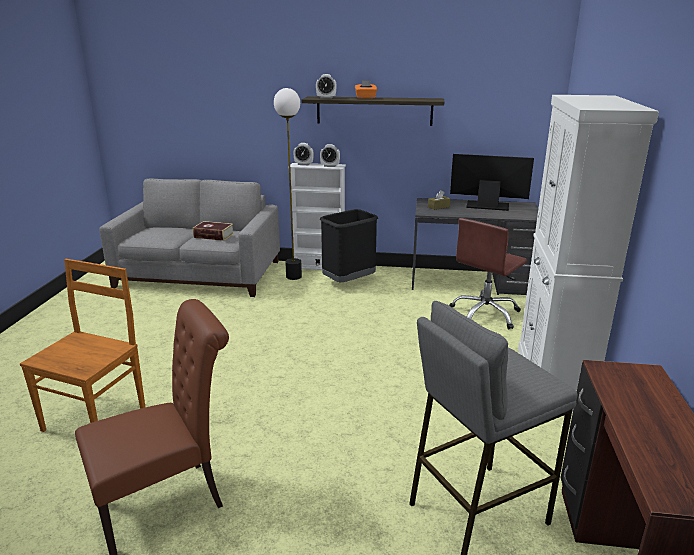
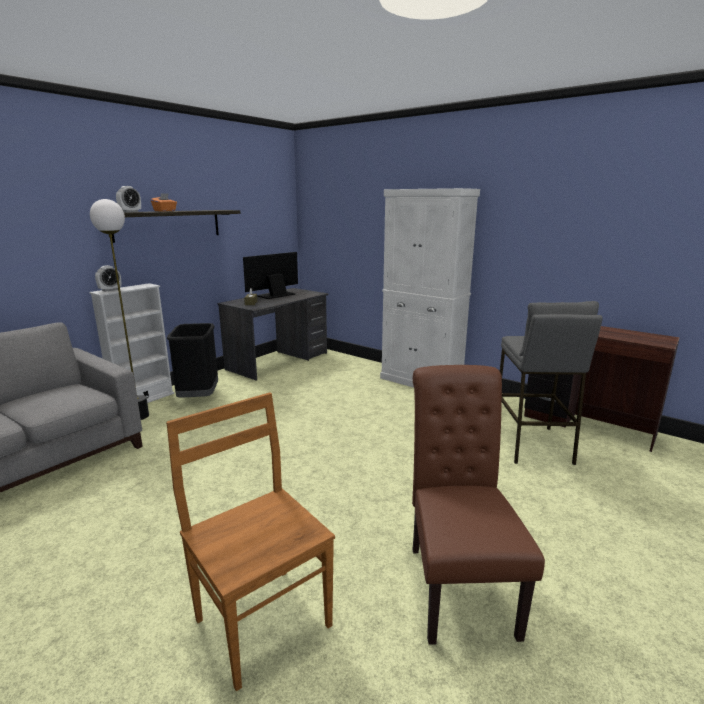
camera: 60 degrees left, 5 degrees down
book [193,221,234,241] -> none
alarm clock [320,144,340,167] -> none
brown office chair [449,218,527,329] -> none

